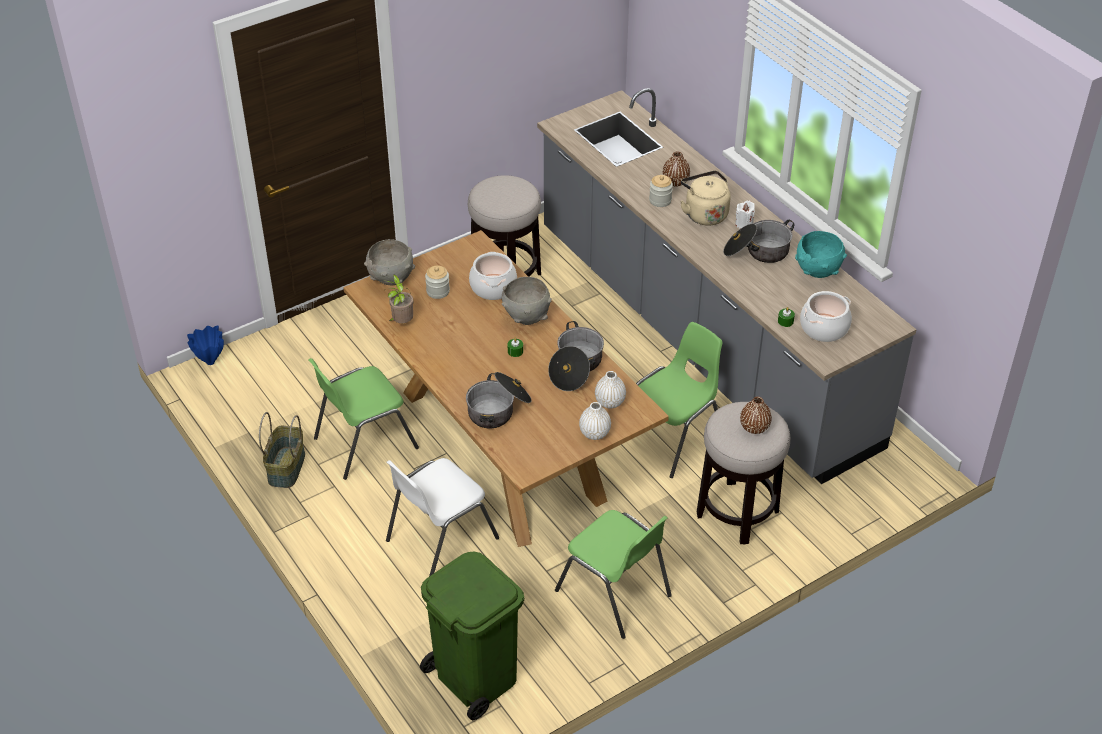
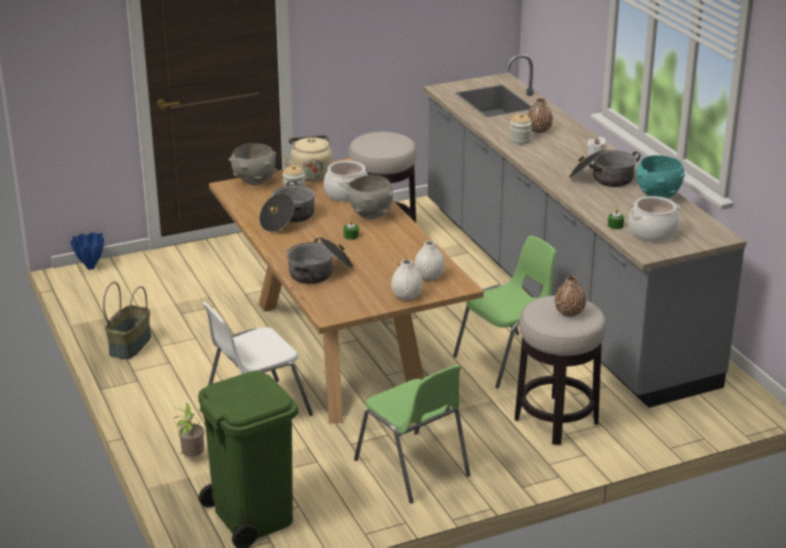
camera: 10 degrees right, 15 degrees down
green chair [308,358,419,480] -> none
potted plant [383,274,414,323] -> potted plant moved to [174,403,204,457]
cooking pot [548,321,604,391] -> cooking pot moved to [259,181,315,232]
beige kettle [680,171,731,226] -> beige kettle moved to [282,135,333,182]

